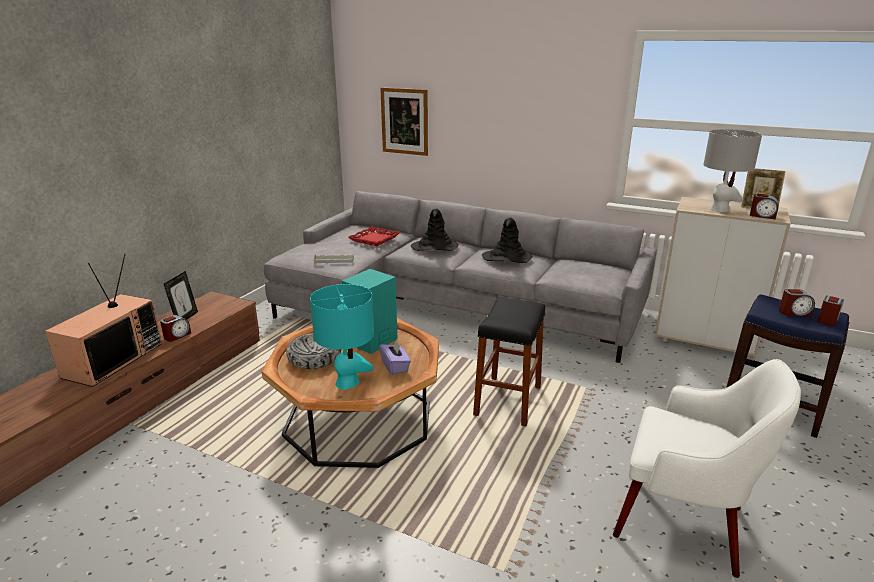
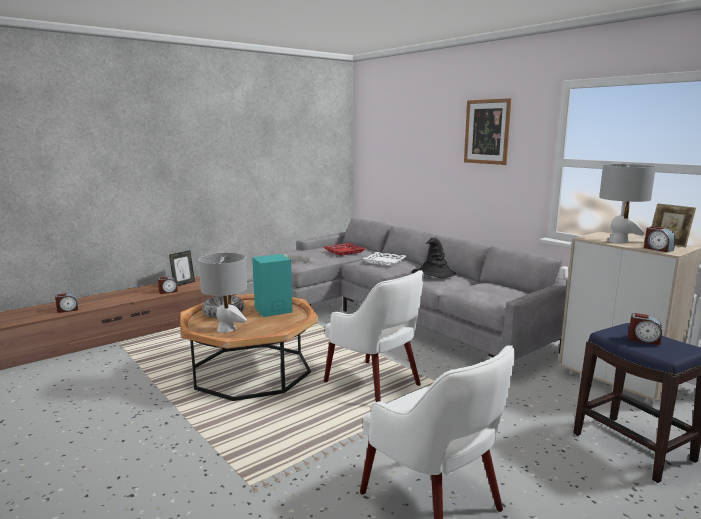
camera: 25 degrees right, 10 degrees down
television [45,254,162,387] -> none
turquoise table lamp [310,284,374,390] -> grey table lamp [198,253,247,333]
purple tissue box [379,340,411,375] -> none
picture [380,87,428,156] -> picture moved to [464,98,511,165]
black hat [411,209,459,251] -> white tray [363,252,406,266]
black stool [473,297,545,426] -> white armchair [324,270,424,402]
alarm clock [817,295,844,326] -> alarm clock moved to [55,293,78,313]

